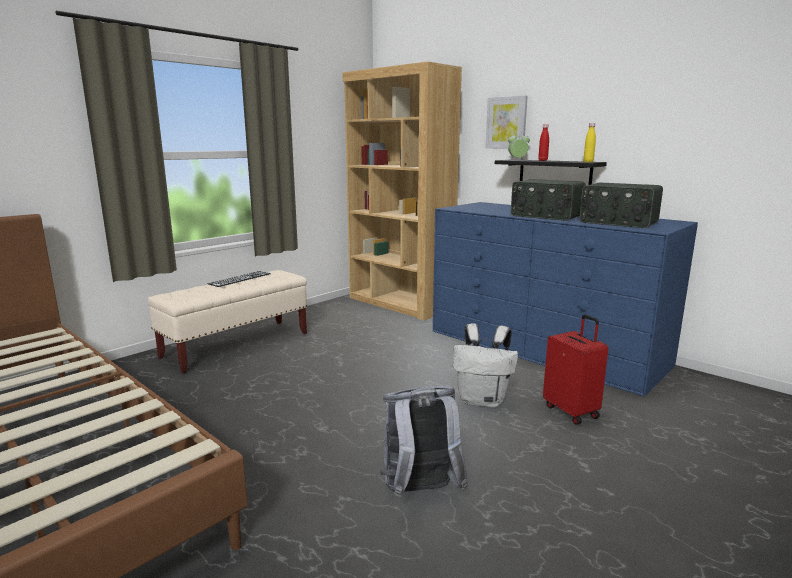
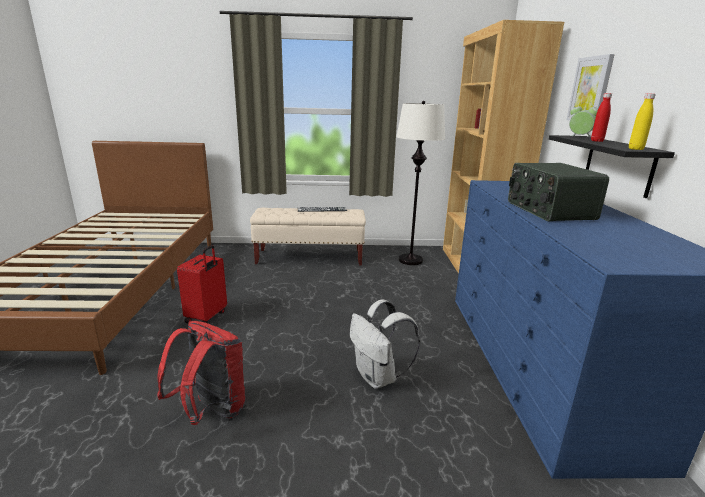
camera: 45 degrees right, 5 degrees up
grey backpack [380,386,468,498] -> red backpack [157,321,245,425]
red suitcase [543,314,608,425] -> red suitcase moved to [177,245,227,323]
radio [580,183,663,228] -> none
none -> white floor lamp [396,101,446,265]

